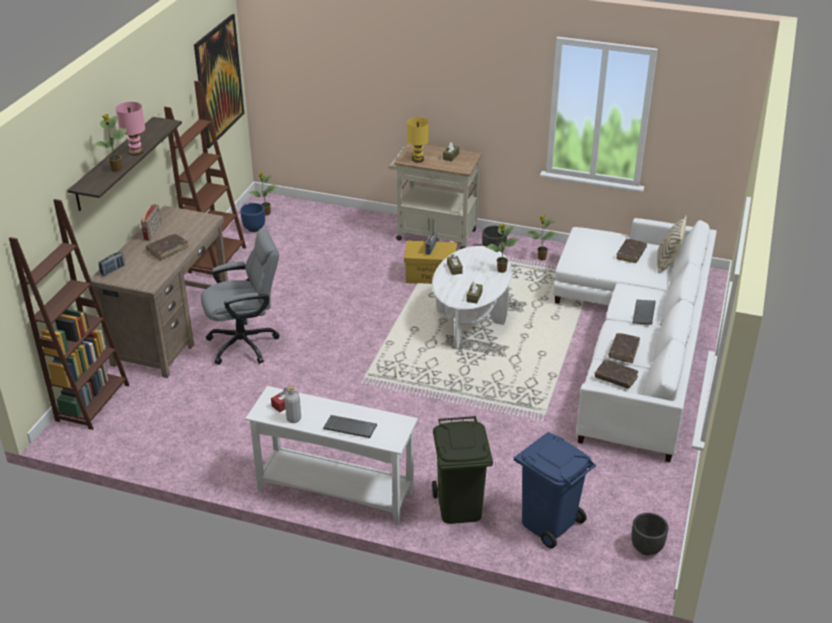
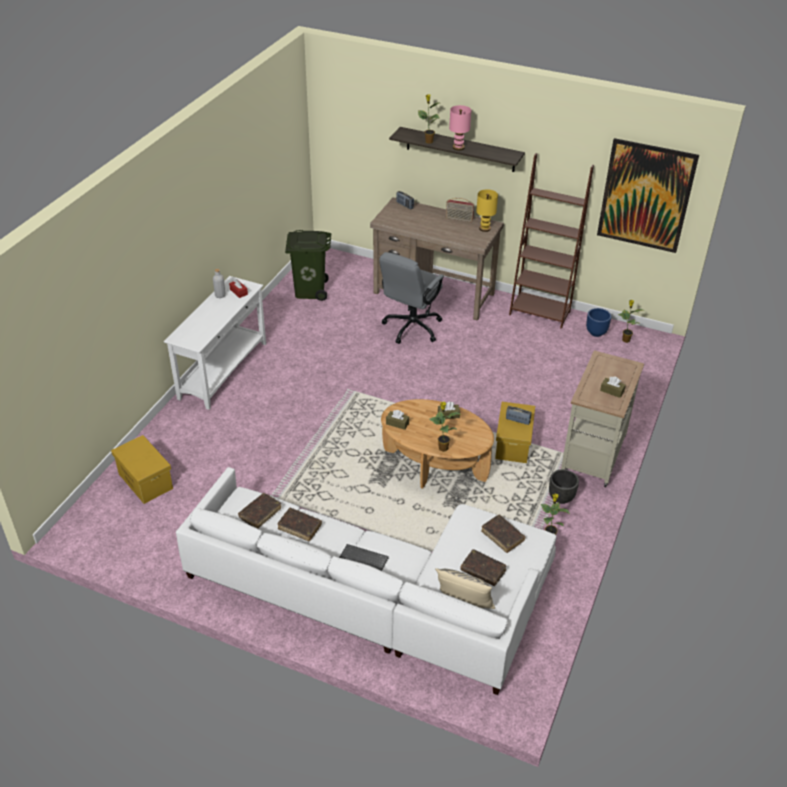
camera: 95 degrees right, 5 degrees up
brown bookcase [9,199,130,430] -> none
brown book [146,234,188,260] -> brown book moved to [481,514,525,553]
grey office chair [201,228,280,365] -> grey office chair turned 45 degrees clockwise [379,252,444,344]
keyboard [323,415,377,438] -> none
yellow table lamp [407,117,429,163] -> yellow table lamp moved to [476,189,498,232]
white coffee table [432,246,512,349] -> brown coffee table [381,399,494,489]
green trash can [432,416,493,524] -> green trash can moved to [285,230,331,301]
blue trash can [514,432,596,548] -> yellow storage box [111,435,173,504]
black planter [631,513,668,556] -> none

